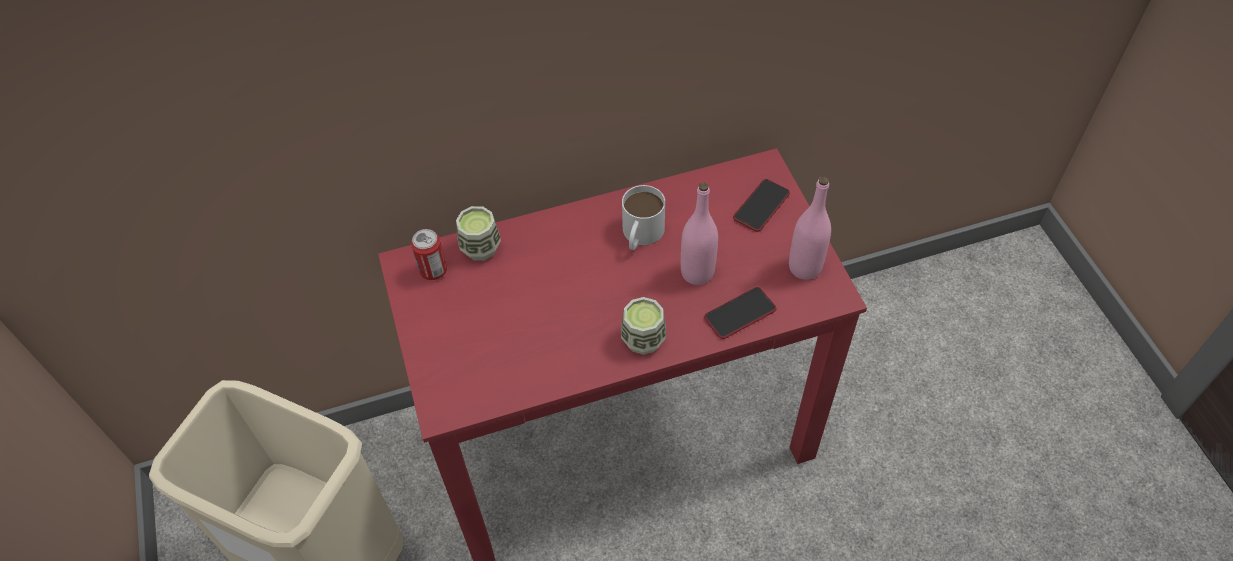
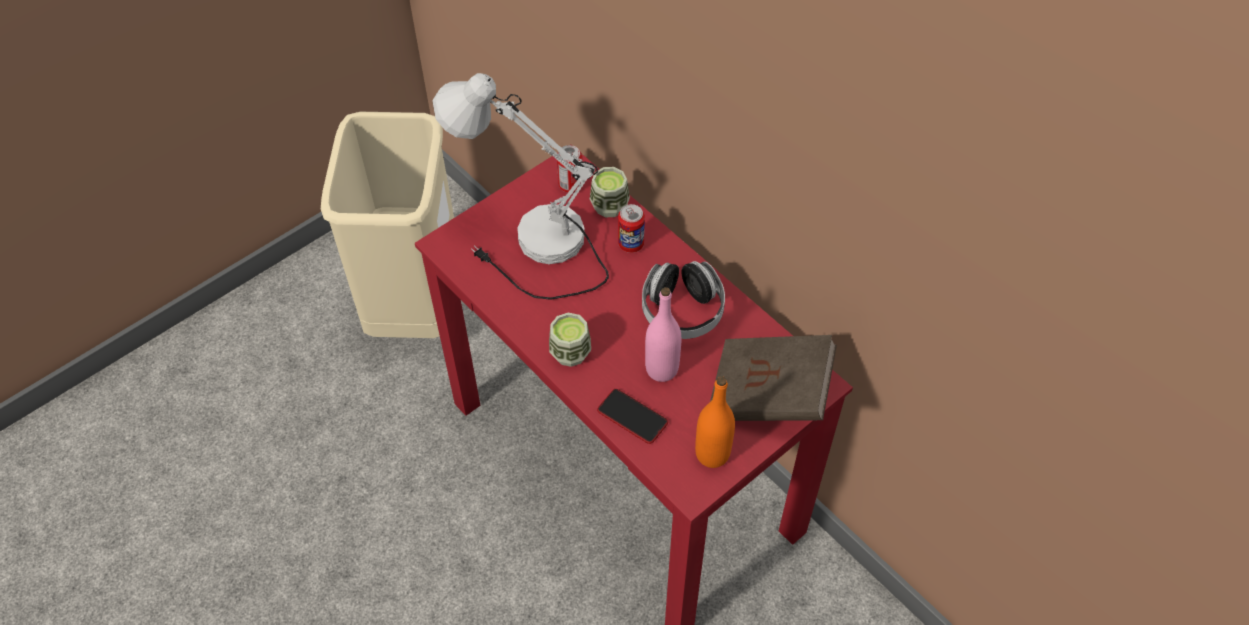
camera: 65 degrees right, 0 degrees up
white mug [622,185,665,250] -> headphones [642,261,725,339]
phone [733,179,790,232] -> brown book [710,335,837,421]
pink bottle [789,176,831,280] -> orange bottle [695,376,735,468]
none -> white table lamp [432,73,609,300]
none -> can [618,204,645,253]

